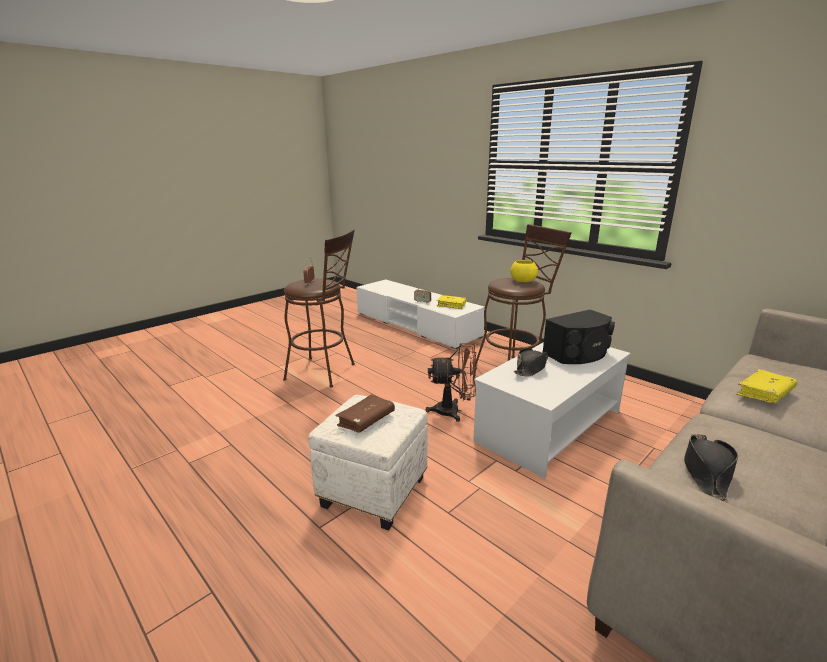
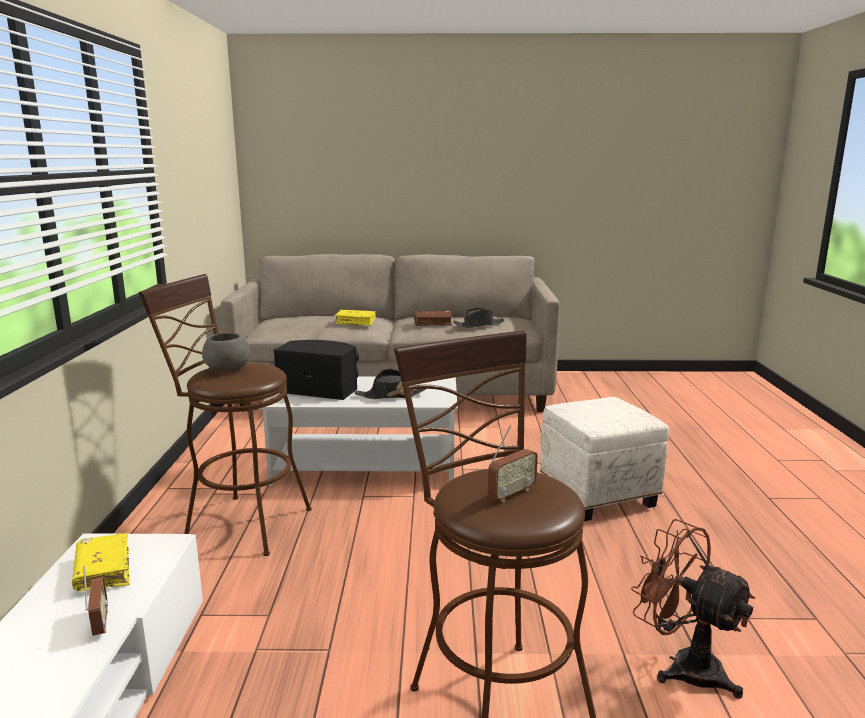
camera: 135 degrees left, 5 degrees down
brown book [335,394,395,433] -> brown book moved to [414,311,453,326]
brown fan [426,343,477,422] -> brown fan moved to [631,519,756,699]
yellow bowl [510,260,538,282] -> grey bowl [202,333,251,372]

